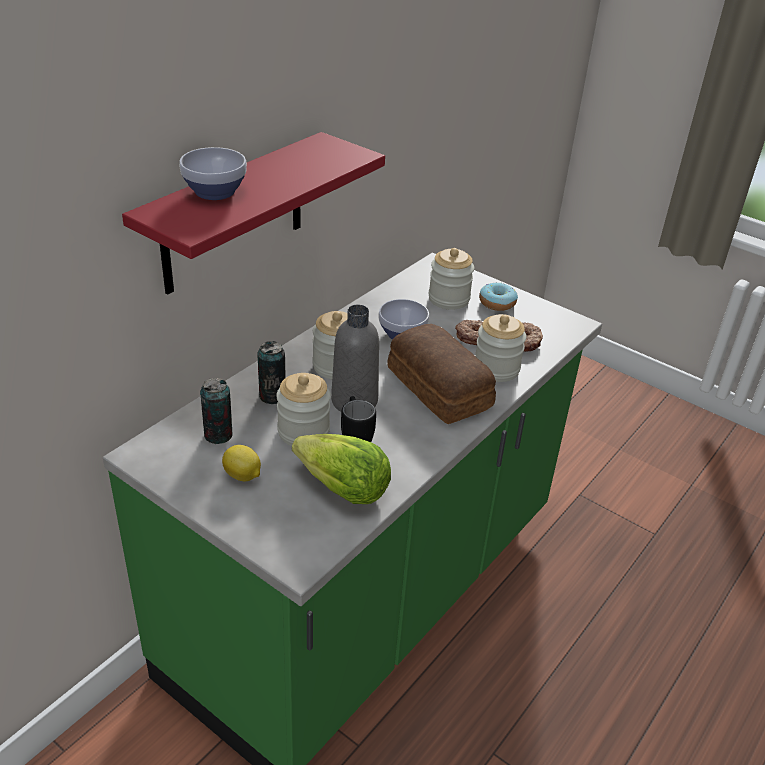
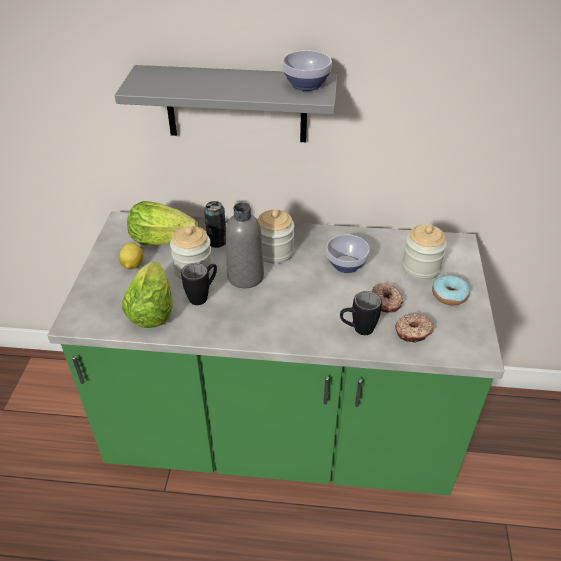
camera: 60 degrees right, 5 degrees up
red shelf [122,132,385,295] -> grey shelf [115,65,337,142]
bowl [179,147,247,200] -> bowl moved to [282,51,332,91]
can [200,378,233,444] -> lettuce [127,201,198,245]
bread [387,324,496,424] -> none
jar [475,314,526,382] -> black mug [340,291,382,335]

